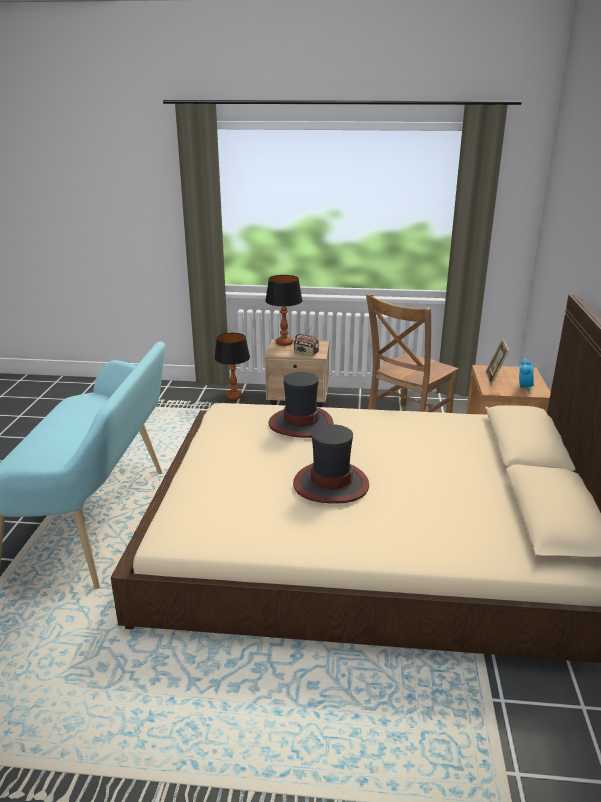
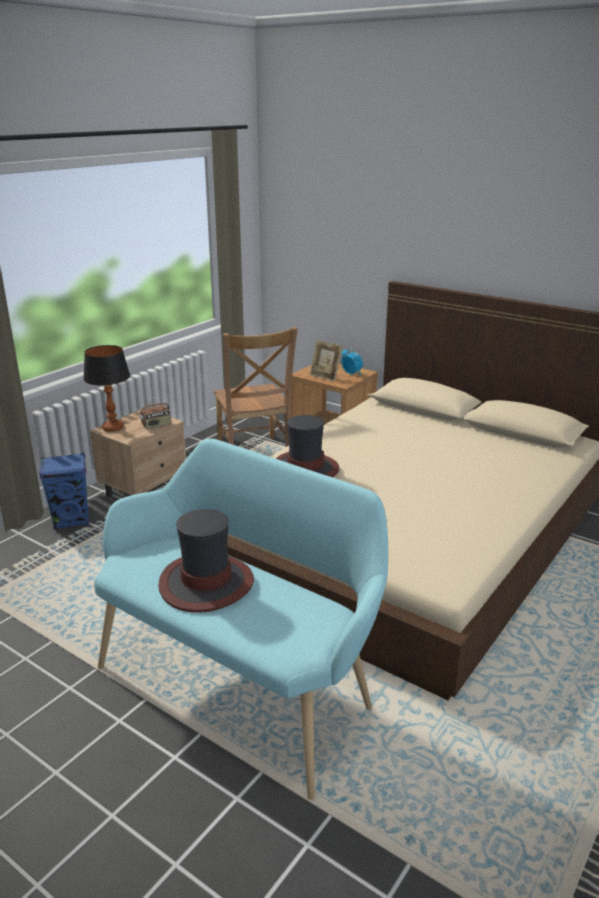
camera: 60 degrees left, 0 degrees up
table lamp [214,333,250,400] -> blue speaker [39,453,89,530]
hat [293,424,369,504] -> hat moved to [158,509,254,613]

